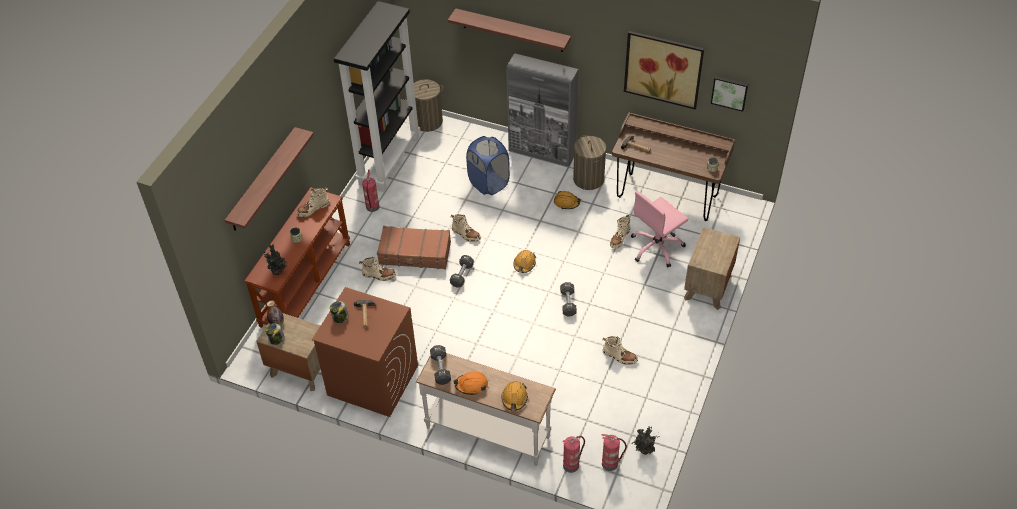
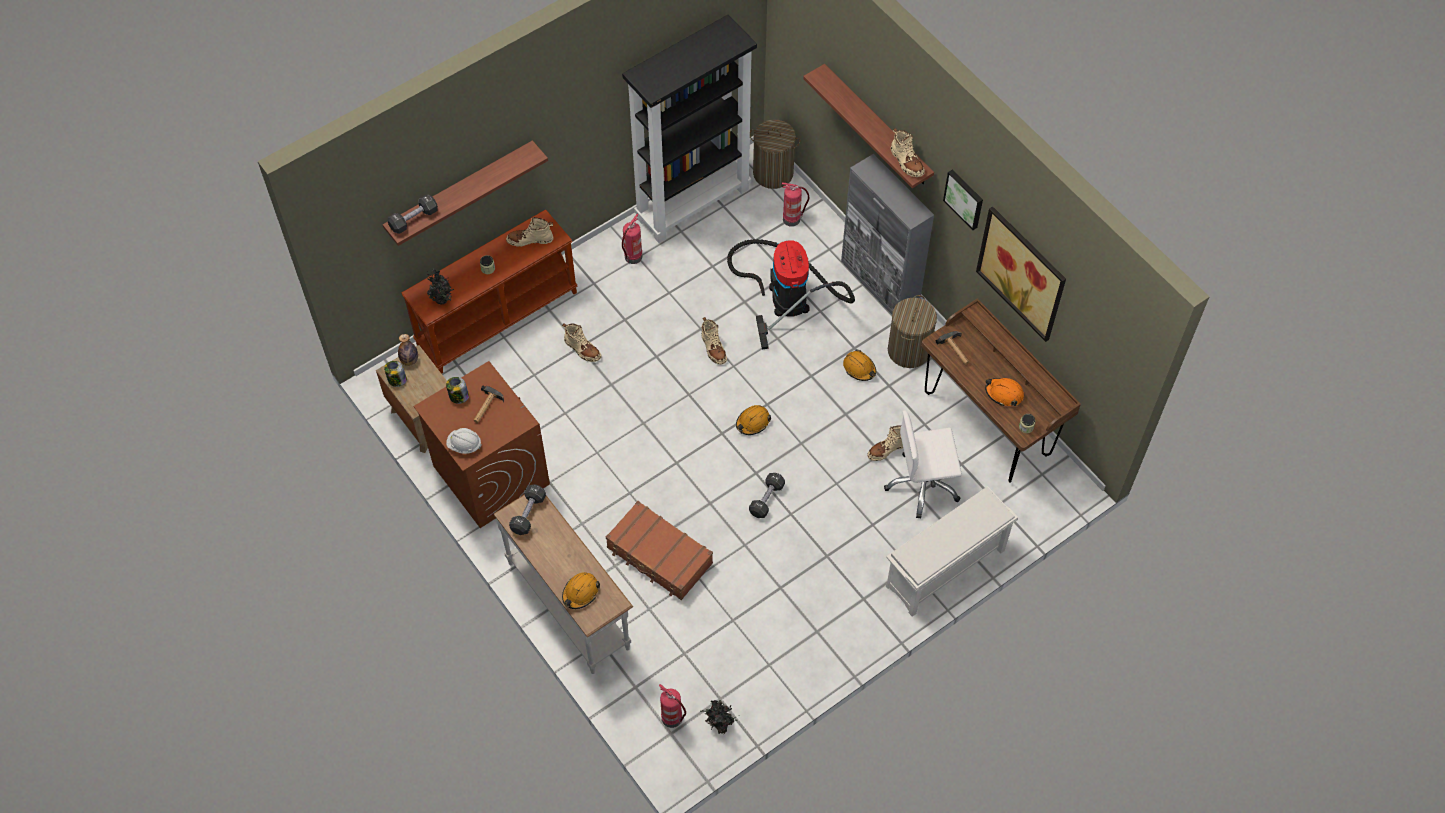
camera: 30 degrees right, 10 degrees up
brown suitcase [377,226,451,269] -> brown suitcase moved to [606,501,713,600]
black dumbbell [450,255,474,288] -> black dumbbell moved to [388,194,438,234]
orange hard hat [453,371,488,395] -> orange hard hat moved to [985,378,1024,406]
blue laundry basket [466,136,510,195] -> vacuum cleaner [727,239,855,349]
fire extinguisher [563,436,585,473] -> fire extinguisher moved to [782,183,809,227]
beige boot [602,336,638,365] -> beige boot moved to [891,128,925,177]
pink office chair [631,191,688,268] -> white office chair [884,410,962,519]
brown nightstand [684,227,740,310] -> white shoe rack [886,486,1018,617]
picture [711,76,748,112] -> picture moved to [943,170,983,230]
none -> white hard hat [446,428,482,454]

